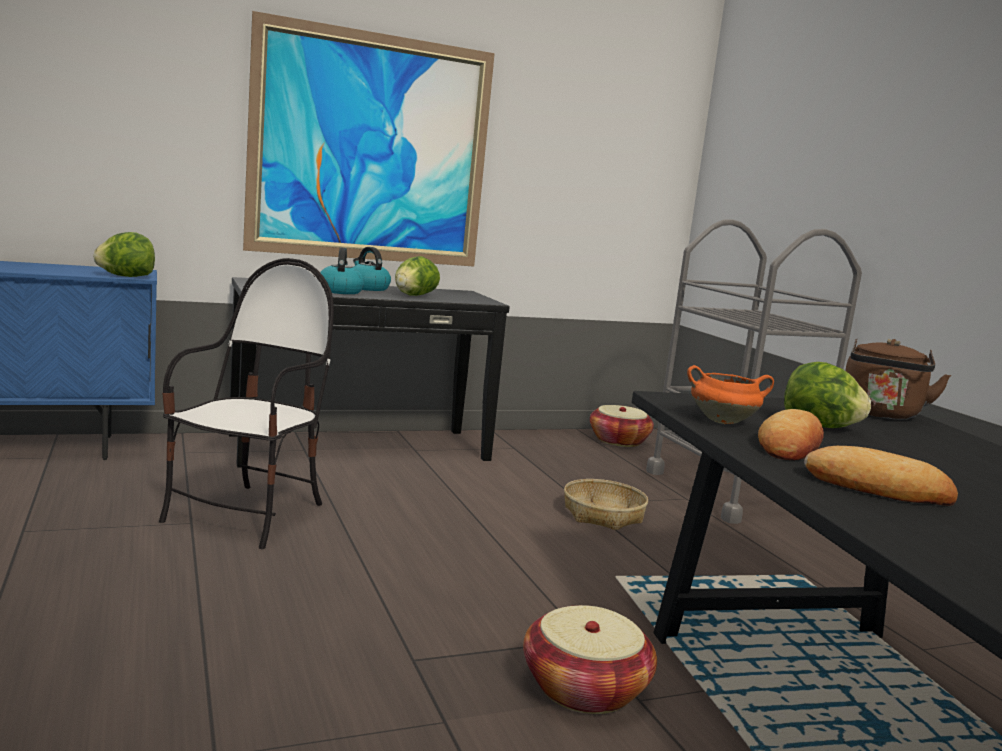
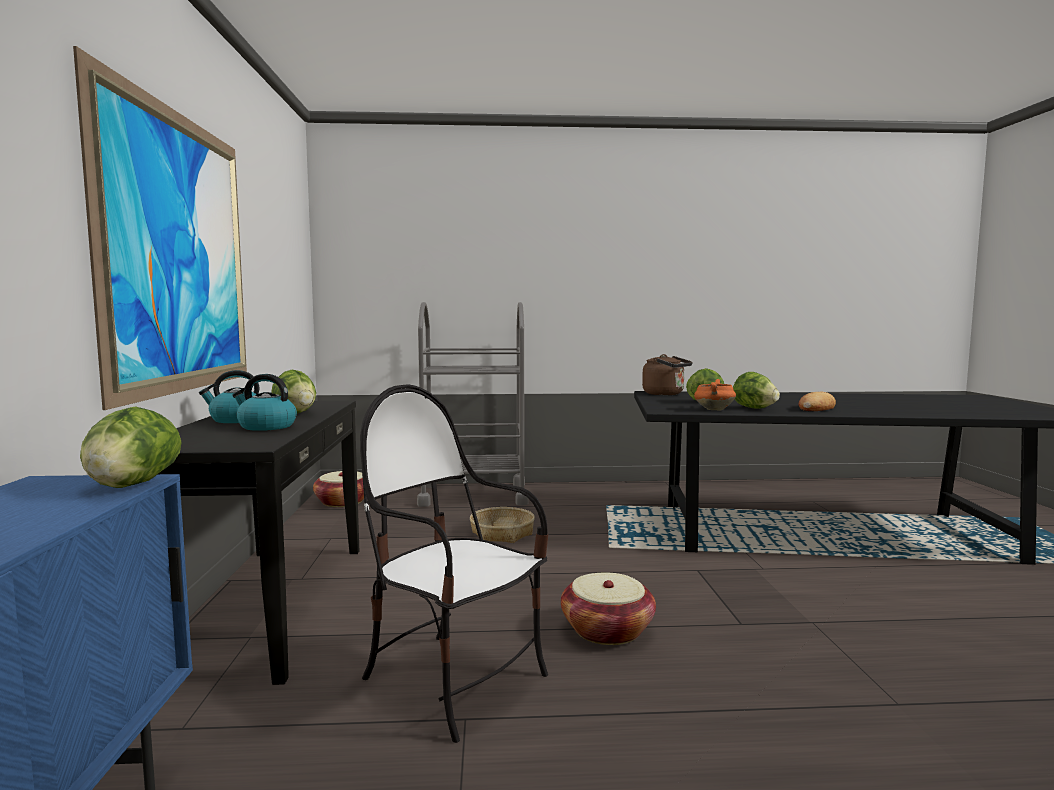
camera: 70 degrees left, 5 degrees down
basket [523,605,657,714] -> basket moved to [561,573,656,645]
bread [758,409,824,460] -> lettuce [733,372,780,409]

